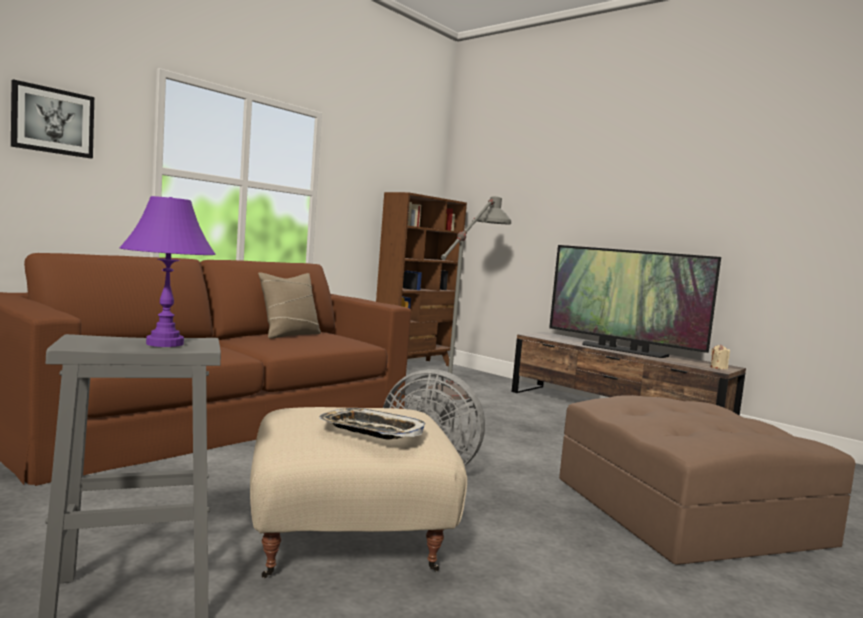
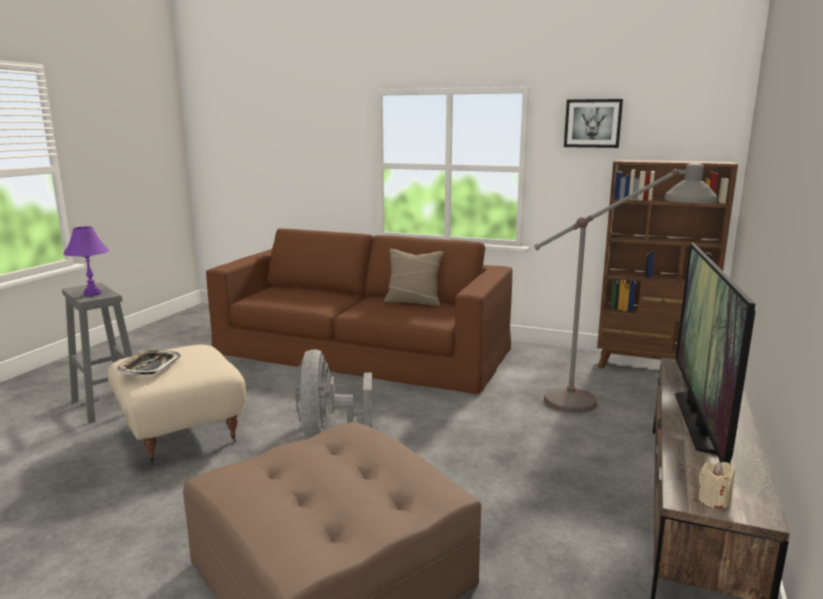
camera: 70 degrees right, 10 degrees up
picture [11,79,94,158] -> picture moved to [564,99,623,148]

